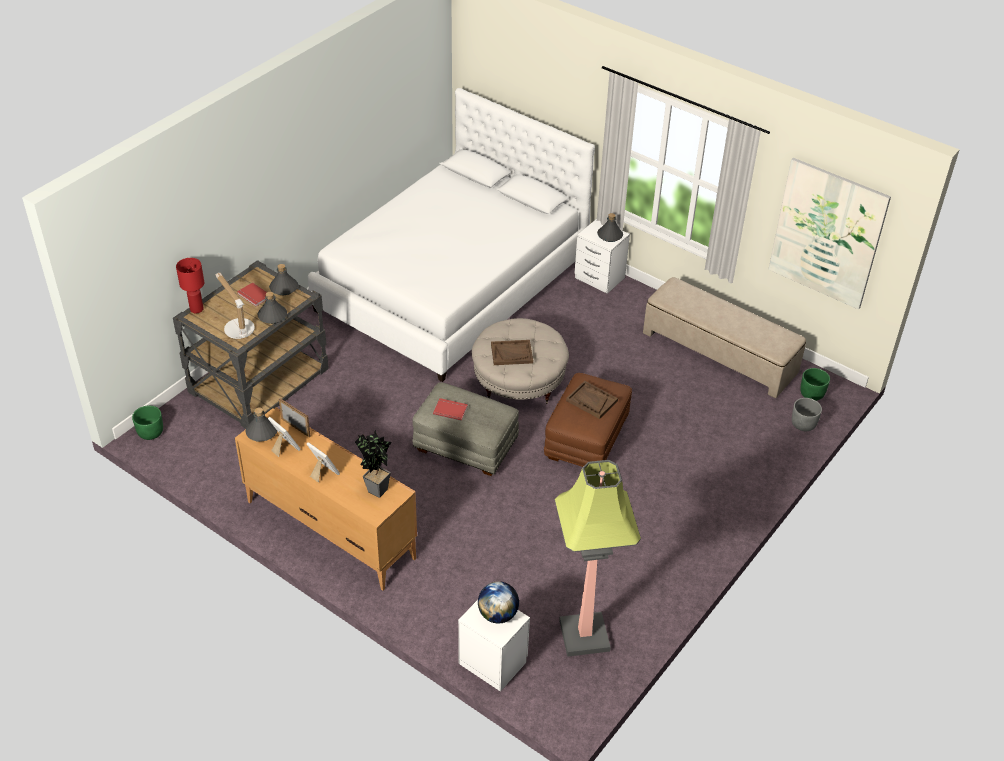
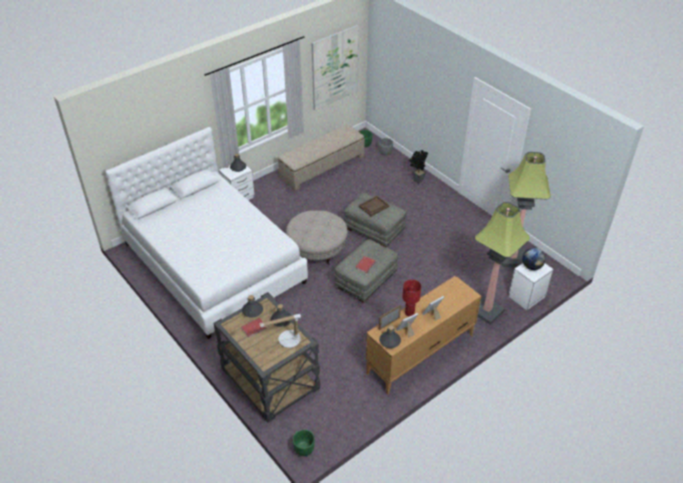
camera: 75 degrees left, 0 degrees up
red table lamp [176,258,204,313] -> red table lamp moved to [403,280,421,317]
potted plant [355,429,391,498] -> potted plant moved to [409,150,428,184]
brown tray [491,340,533,365] -> none
brown ottoman [544,373,632,467] -> grey ottoman [344,192,406,247]
none -> floor lamp [475,202,530,325]

